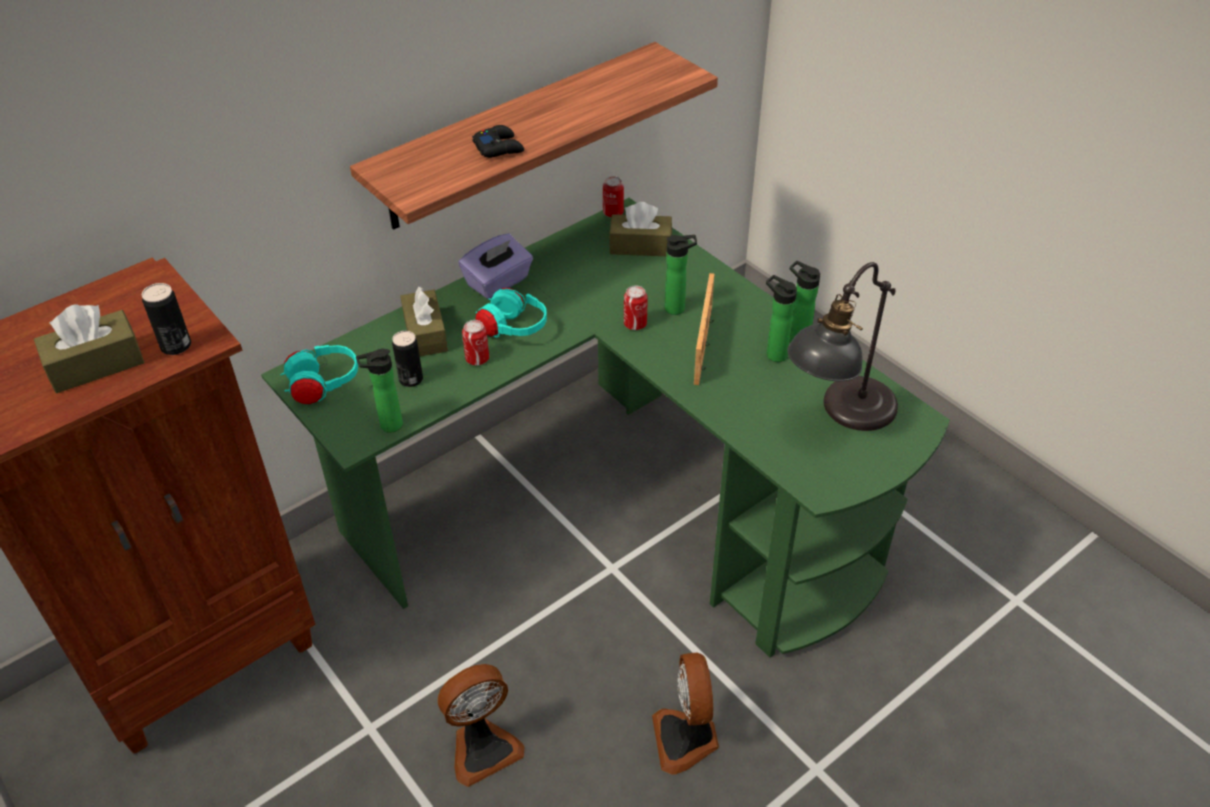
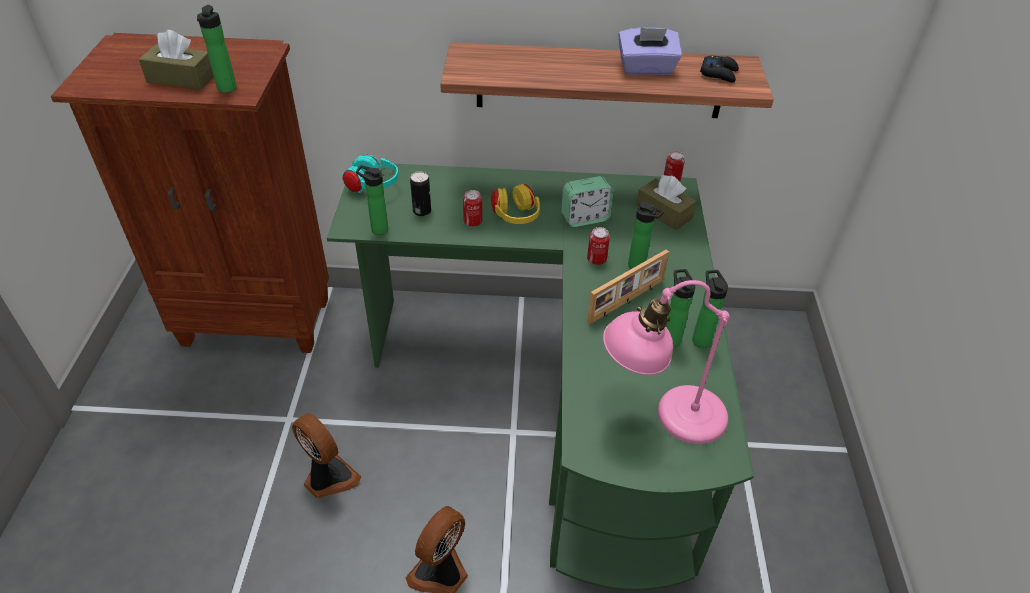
camera: 40 degrees right, 0 degrees up
can [142,283,191,355] -> bottle [197,5,237,93]
brown tissue box [400,286,448,356] -> none
fan [437,664,525,787] -> fan turned 150 degrees counterclockwise [292,413,361,498]
purple tissue box [458,234,533,299] -> purple tissue box moved to [618,27,682,75]
black game controller [472,125,524,158] -> black game controller moved to [700,55,739,83]
turquoise headphones [475,288,547,338] -> yellow headphones [491,184,540,224]
grey table lamp [787,262,898,431] -> pink table lamp [603,280,730,444]
none -> alarm clock [561,176,613,227]

